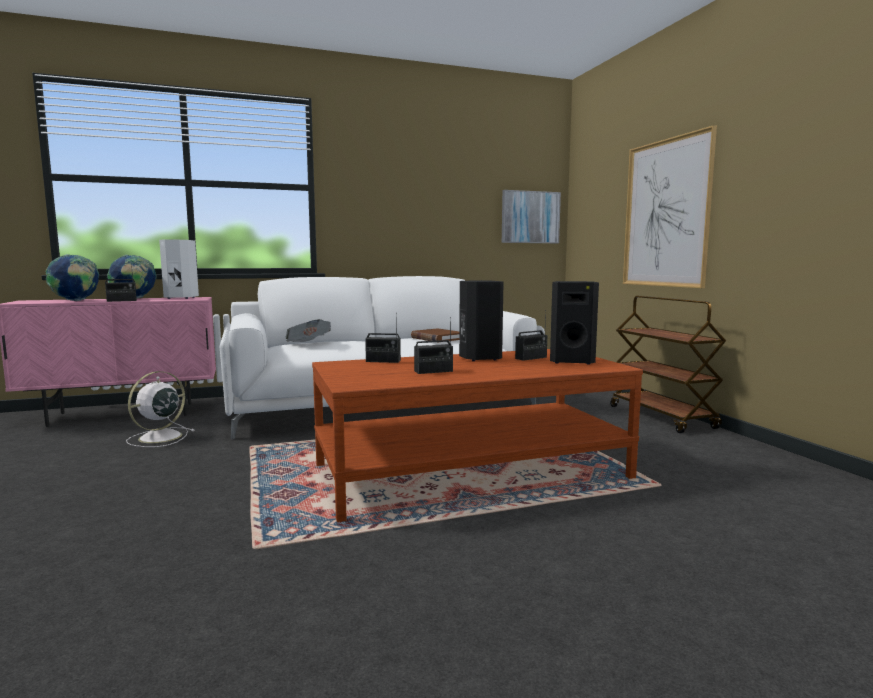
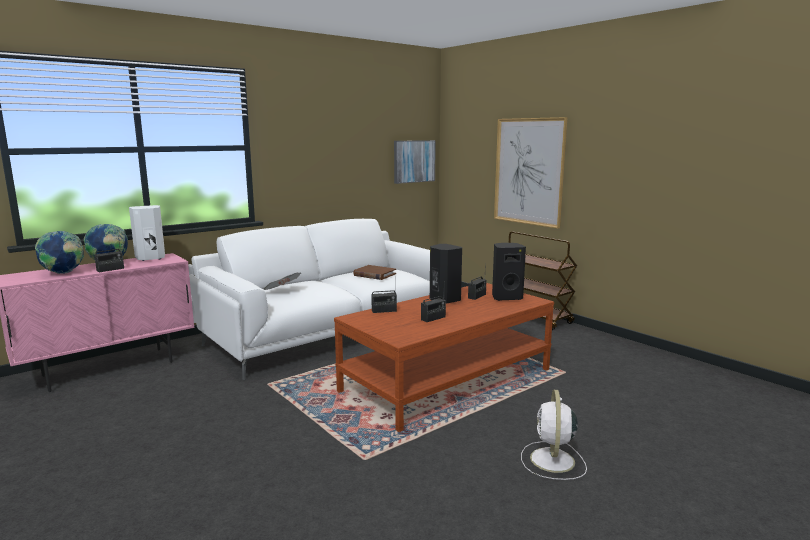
camera: 20 degrees left, 5 degrees up
white fan [126,371,194,447] -> white fan moved to [521,390,587,480]

